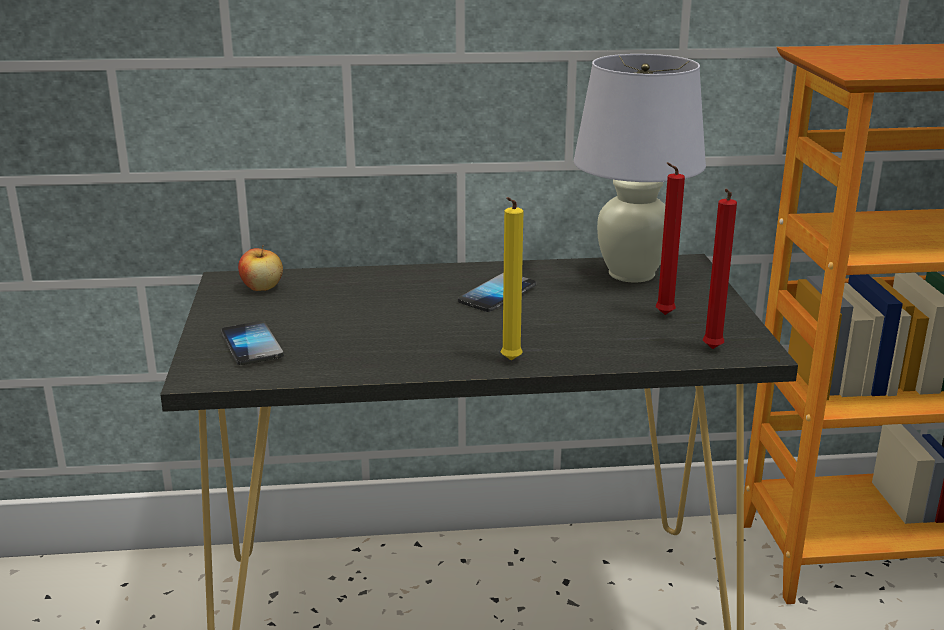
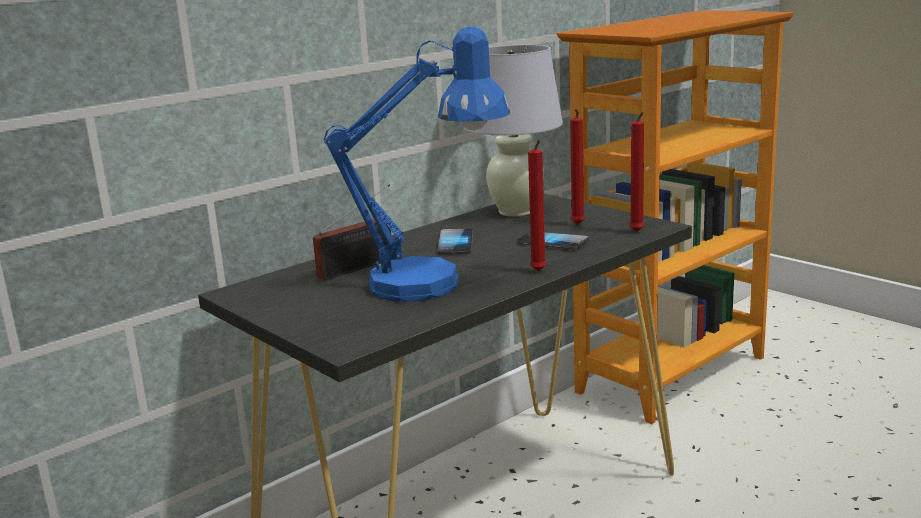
camera: 35 degrees left, 5 degrees down
phone [221,321,284,365] -> phone moved to [516,232,589,249]
apple [238,245,283,291] -> none
yellow candle [501,197,523,360] -> red candle [528,139,547,271]
none -> radio [313,184,391,280]
none -> blue table lamp [324,26,510,302]

